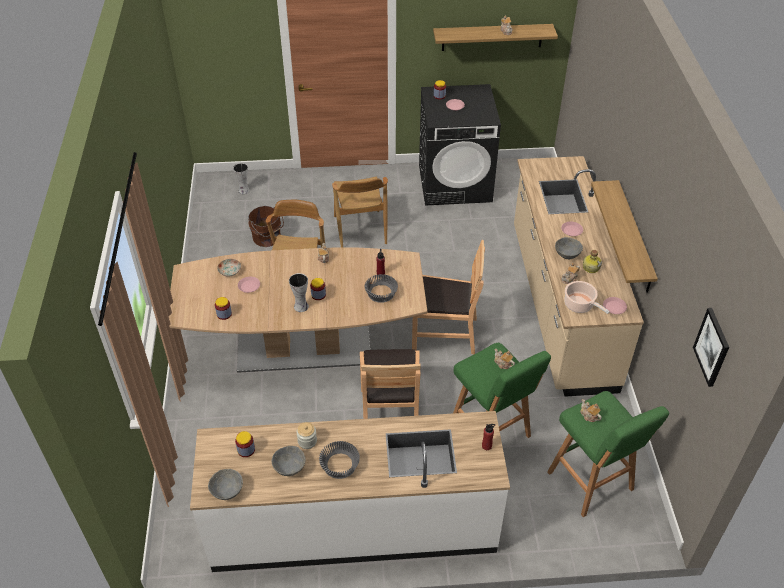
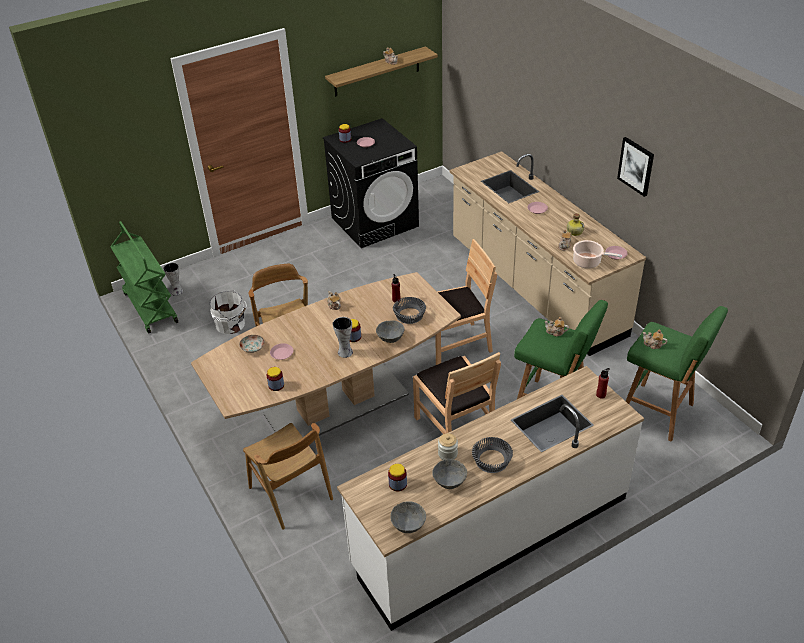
camera: 25 degrees left, 5 degrees down
brown bucket [248,206,284,247] -> white bucket [210,290,247,334]
brown chair [332,177,388,247] -> brown chair moved to [243,423,333,530]
grey bowl [555,237,583,259] -> grey bowl moved to [376,320,404,343]
shelf [591,180,658,293] -> none
picture [693,308,729,387] -> picture moved to [617,137,654,197]
none -> green cart [110,221,178,334]

